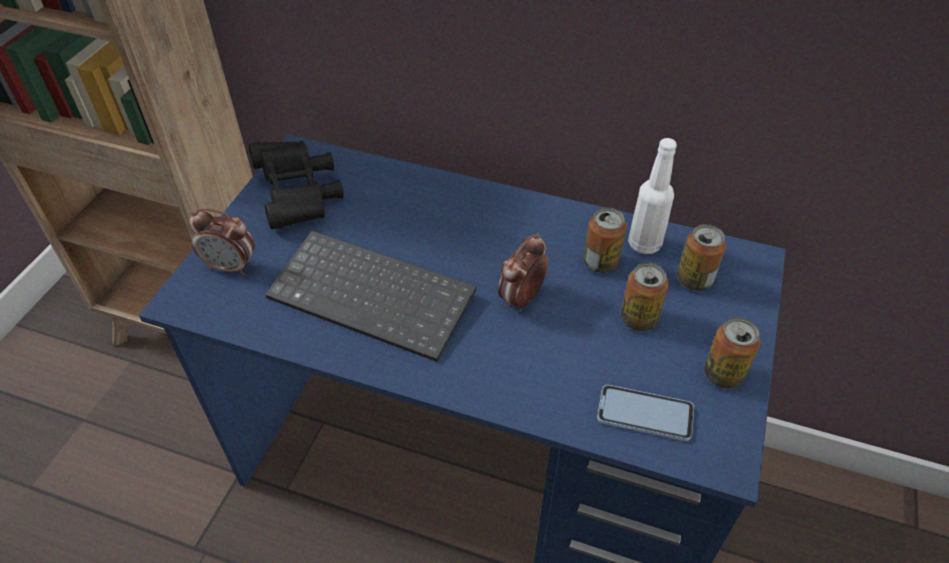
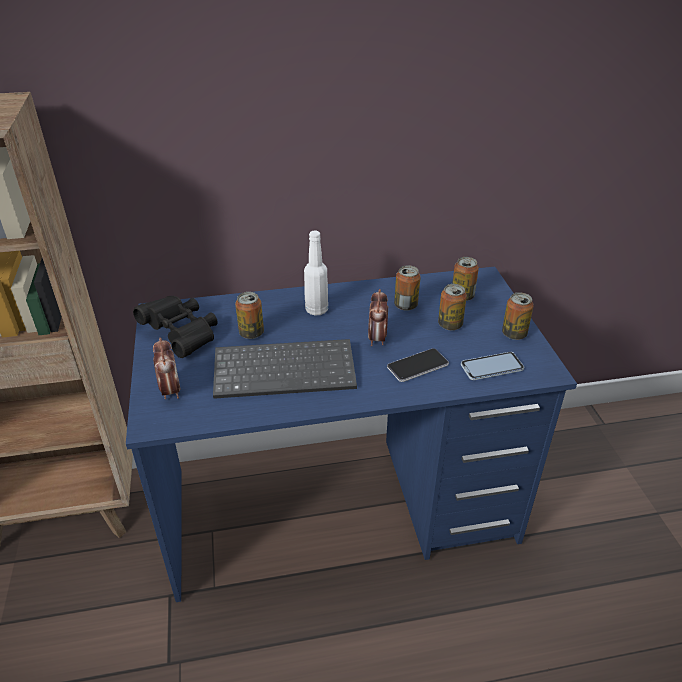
camera: 30 degrees left, 10 degrees down
alarm clock [189,208,255,275] -> alarm clock turned 90 degrees counterclockwise [153,338,180,399]
white bottle [628,138,677,254] -> white bottle moved to [304,231,328,316]
none -> can [235,292,264,339]
none -> phone [387,348,449,382]

